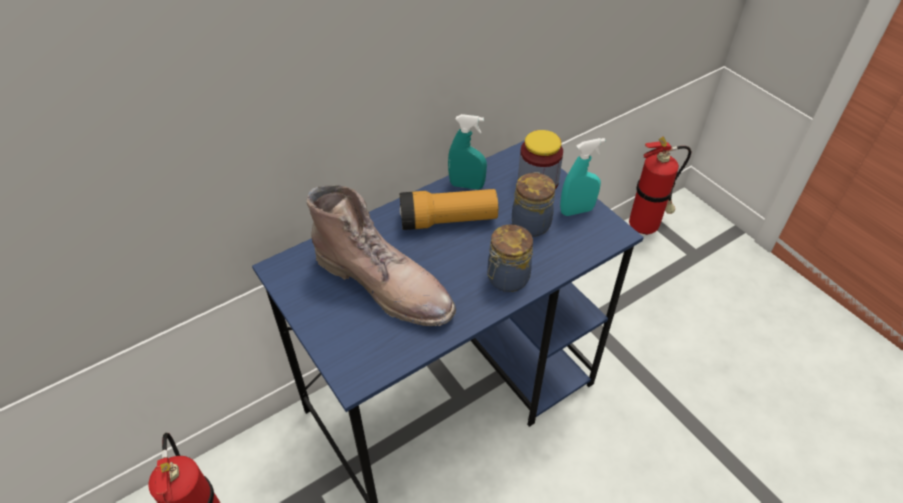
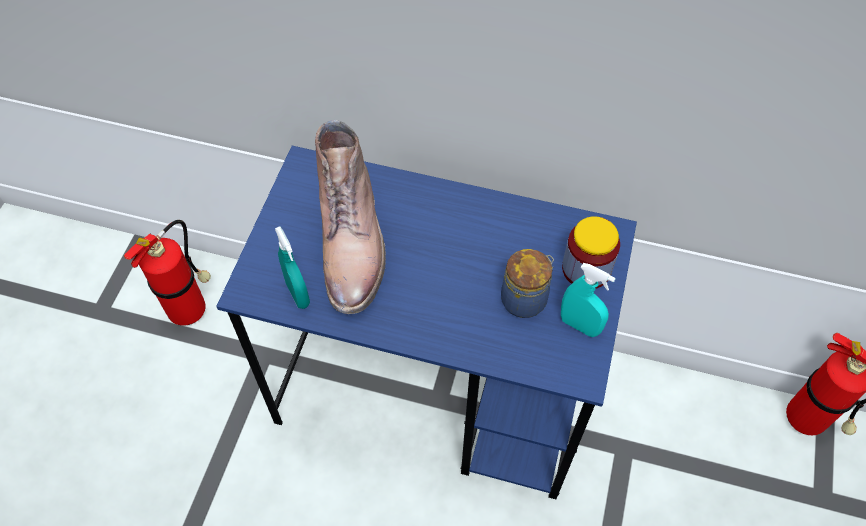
camera: 50 degrees right, 10 degrees up
flashlight [400,189,498,230] -> none
turquoise spray bottle [448,114,487,189] -> turquoise spray bottle moved to [275,226,310,309]
jar [487,224,533,292] -> none

